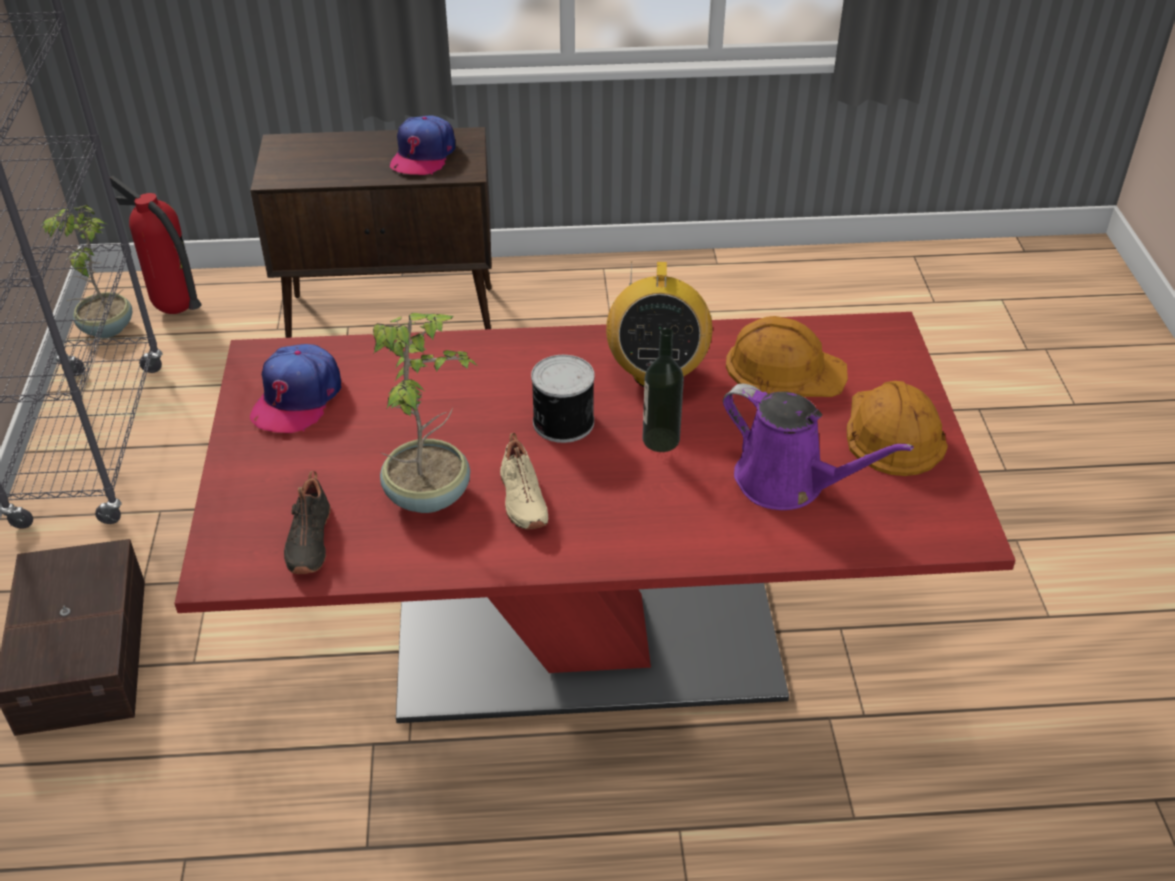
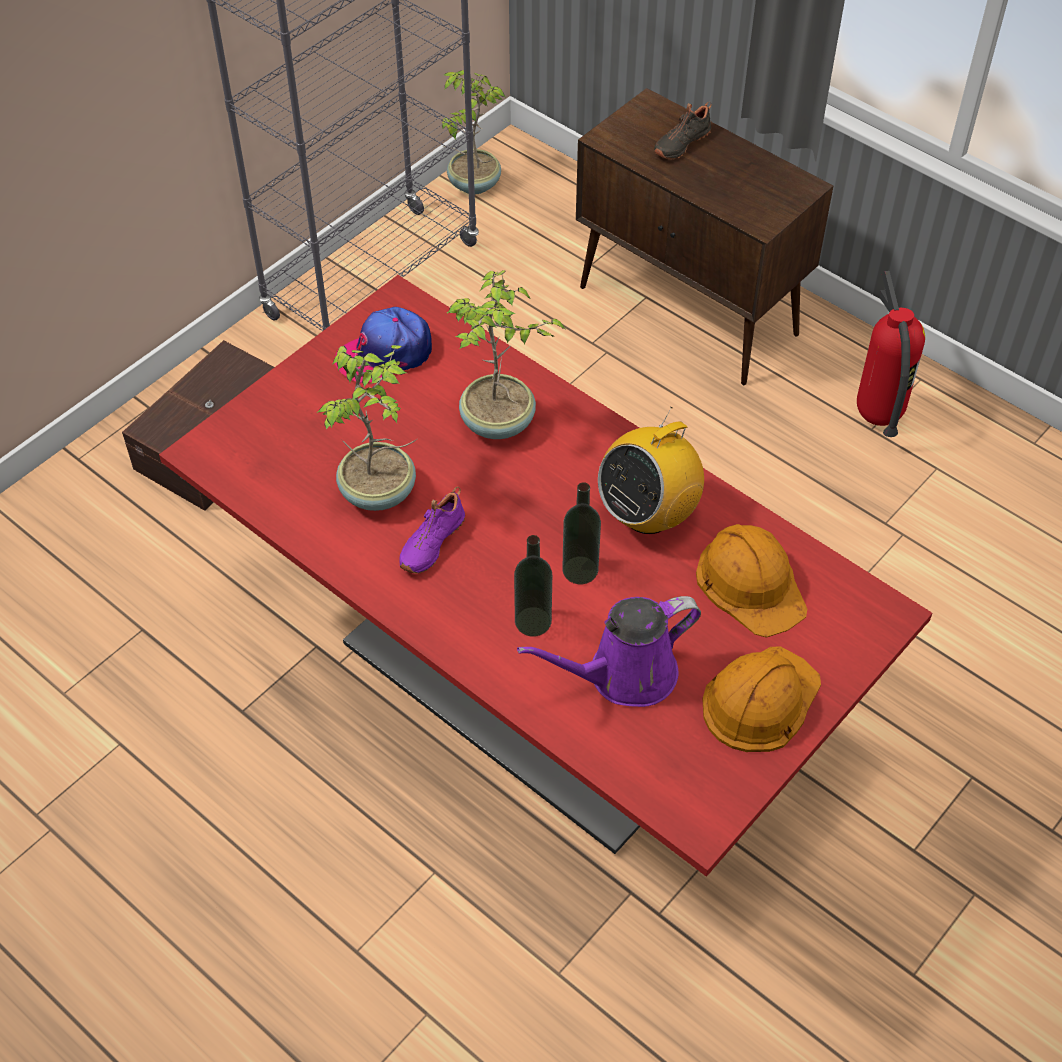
camera: 45 degrees right, 10 degrees up
fire extinguisher [110,176,202,314] -> fire extinguisher moved to [857,271,925,437]
black shoe [284,471,331,574] -> black shoe moved to [654,102,711,160]
cap [390,115,455,175] -> none
beige shoe [500,433,548,529] -> purple shoe [399,486,465,574]
can [531,355,595,443] -> none
purple watering can [723,384,914,510] -> purple watering can turned 75 degrees clockwise [517,596,701,707]
none -> potted plant [447,270,565,439]
none -> bottle [514,535,552,637]

